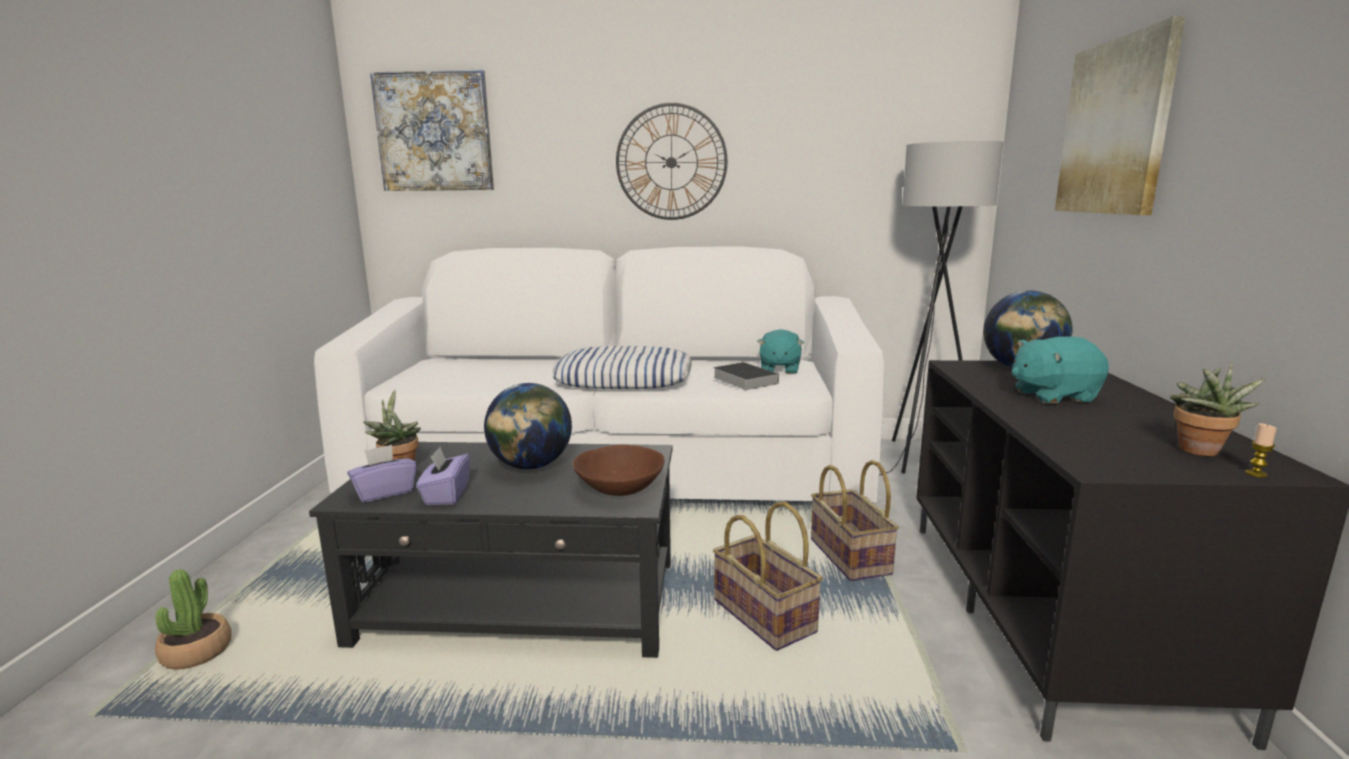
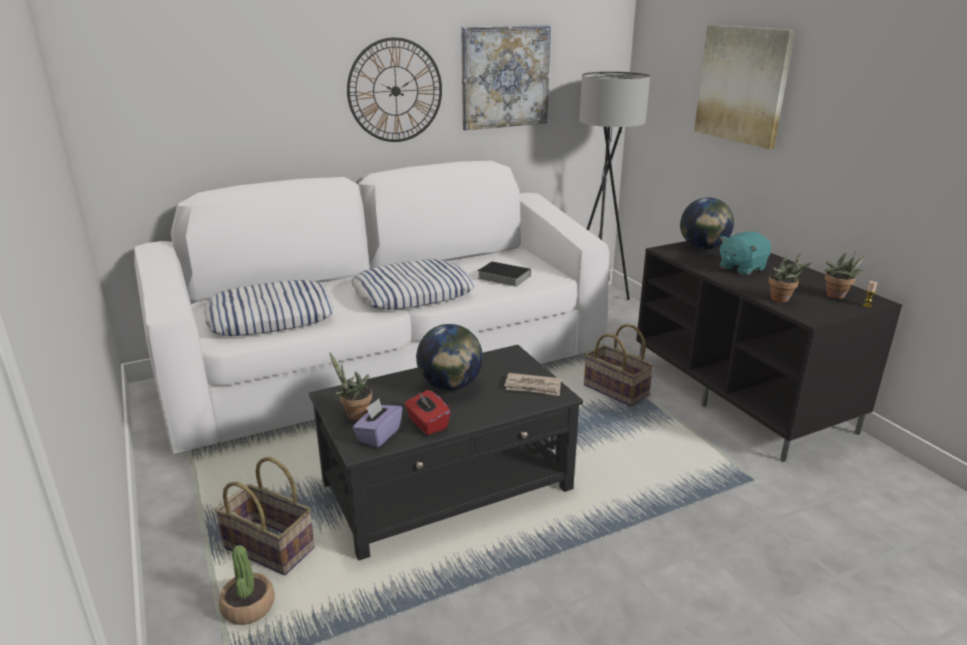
camera: 30 degrees left, 10 degrees up
picture [370,70,494,191] -> picture moved to [461,25,551,131]
purple tissue box [416,447,470,505] -> red tissue box [404,390,450,435]
brown bowl [573,445,665,496] -> newspaper [504,373,561,396]
basket [713,501,823,651] -> basket moved to [215,457,315,575]
turquoise plush toy [757,329,804,374] -> none
none -> pillow [204,280,334,336]
none -> potted plant [769,254,811,303]

